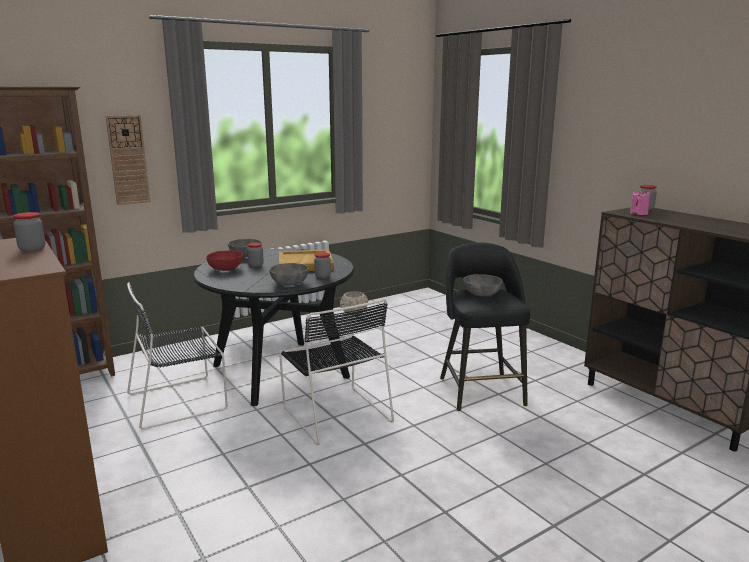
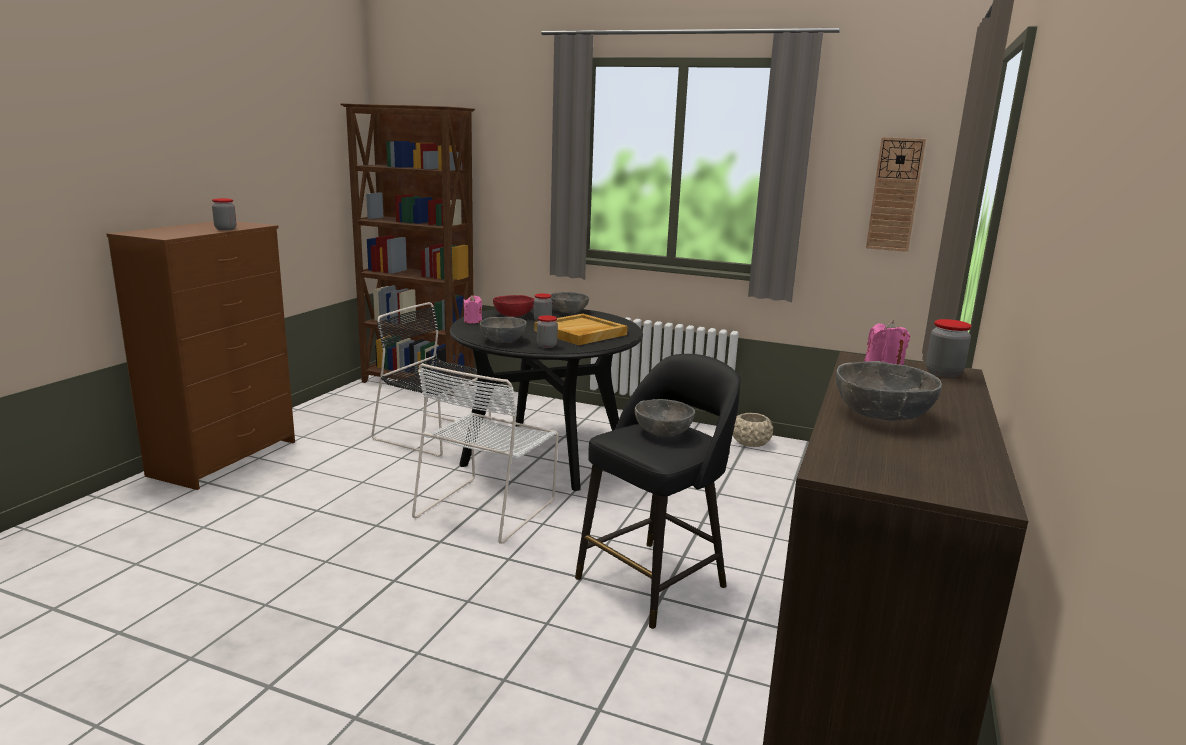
camera: 55 degrees right, 0 degrees up
wall clock [106,115,150,205] -> wall clock moved to [866,137,926,252]
black chair [279,299,394,445] -> white chair [412,363,558,544]
none -> pink candle [463,295,482,323]
none -> grey bowl [836,361,942,421]

